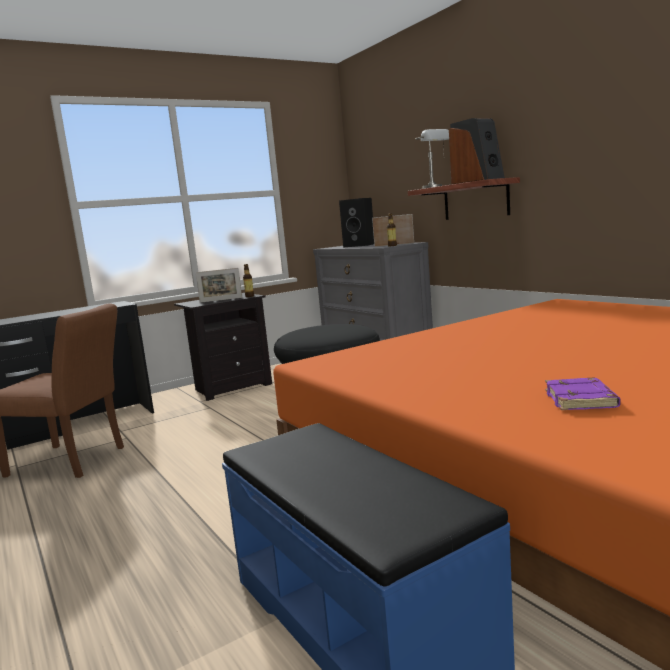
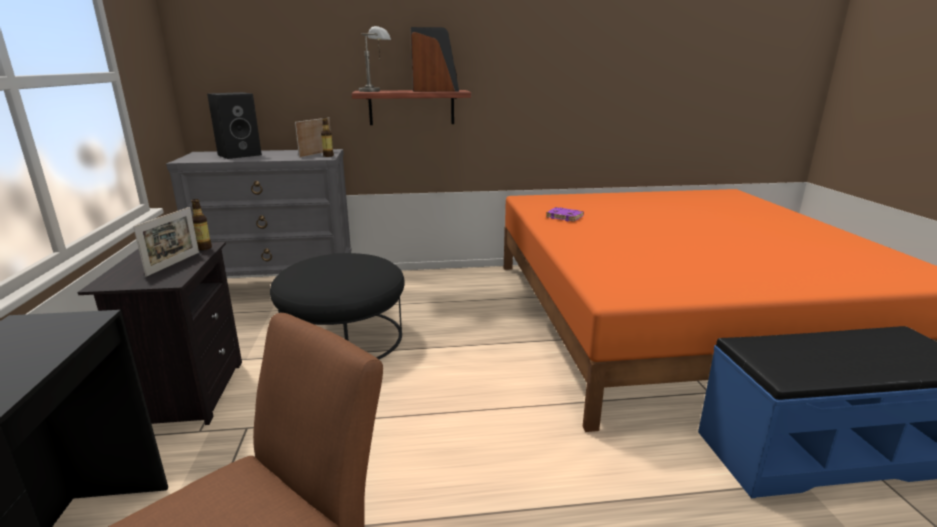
camera: 65 degrees left, 10 degrees up
purple book [545,378,620,410] -> purple book moved to [546,207,584,222]

